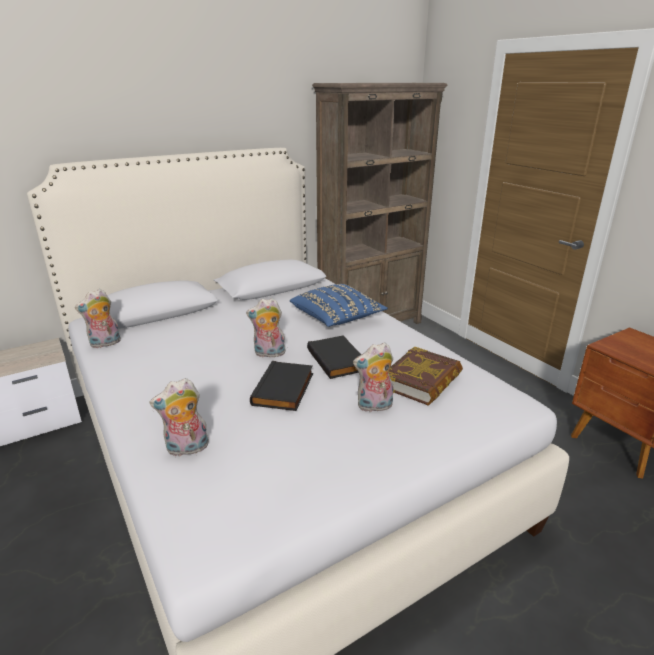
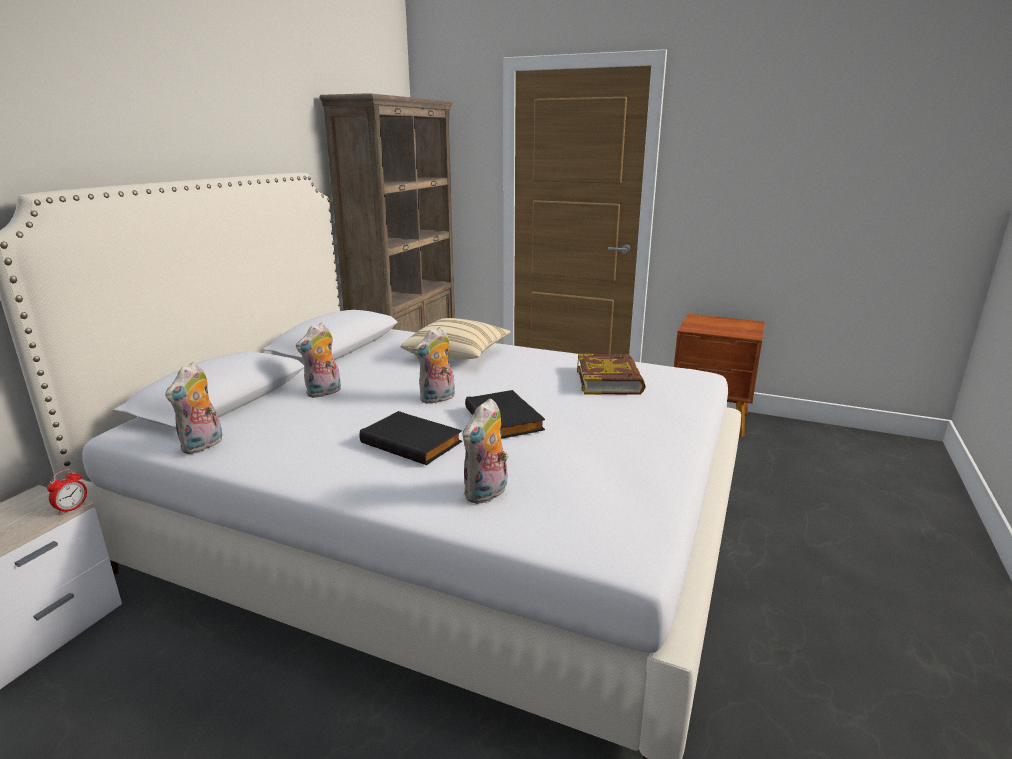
camera: 35 degrees left, 5 degrees down
blue pillow [290,284,388,327] -> beige pillow [400,318,511,360]
black book [307,335,361,379] -> black book moved to [359,411,462,465]
plush toy [353,342,393,412] -> plush toy moved to [296,322,341,398]
none -> alarm clock [47,469,87,515]

